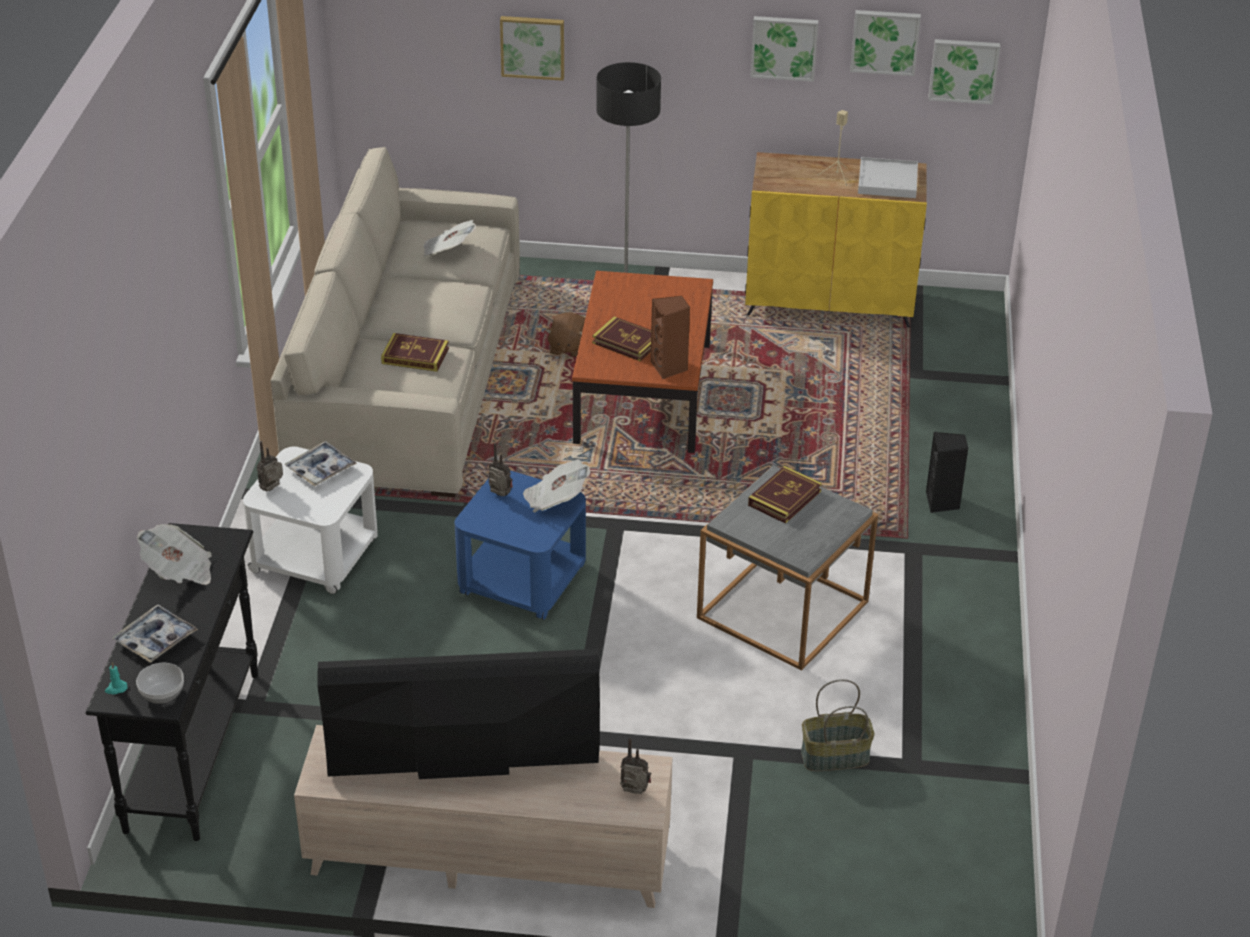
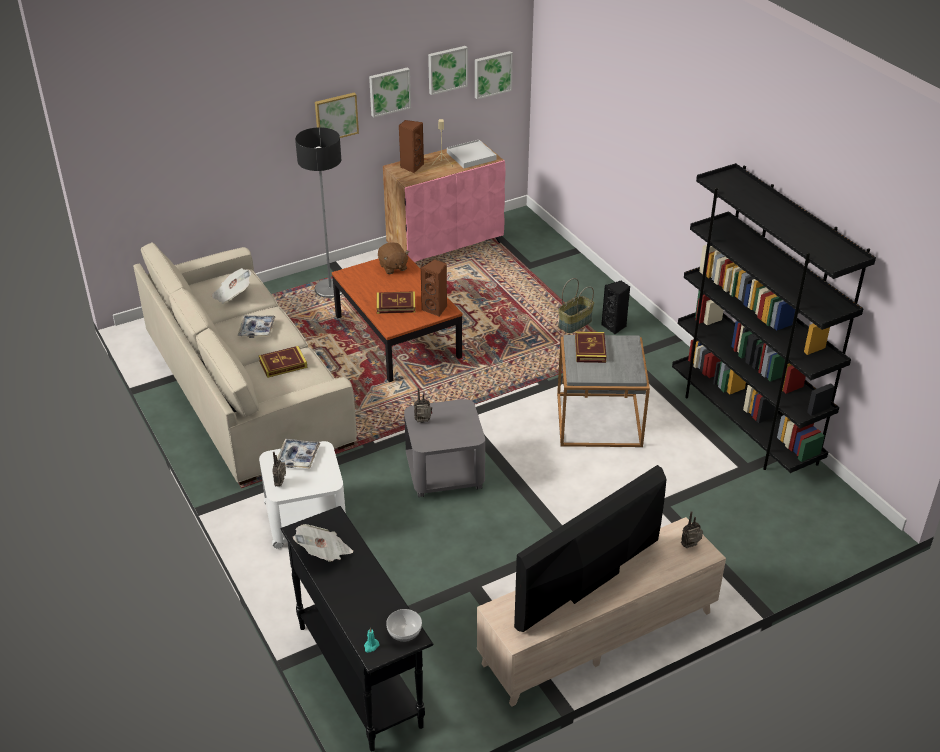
camera: 35 degrees left, 0 degrees up
tray [112,605,198,663] -> tray moved to [238,315,276,338]
blue side table [454,471,586,620] -> grey side table [404,399,485,497]
picture [500,16,564,81] -> picture moved to [315,93,359,138]
newspaper [523,460,590,513] -> none
brown plush toy [545,312,585,357] -> brown plush toy moved to [378,242,409,274]
yellow cabinet [745,152,927,327] -> pink cabinet [383,140,505,262]
basket [801,679,875,771] -> basket moved to [558,278,594,333]
none -> brown speaker [399,120,424,173]
none -> black bookcase [672,163,876,473]

